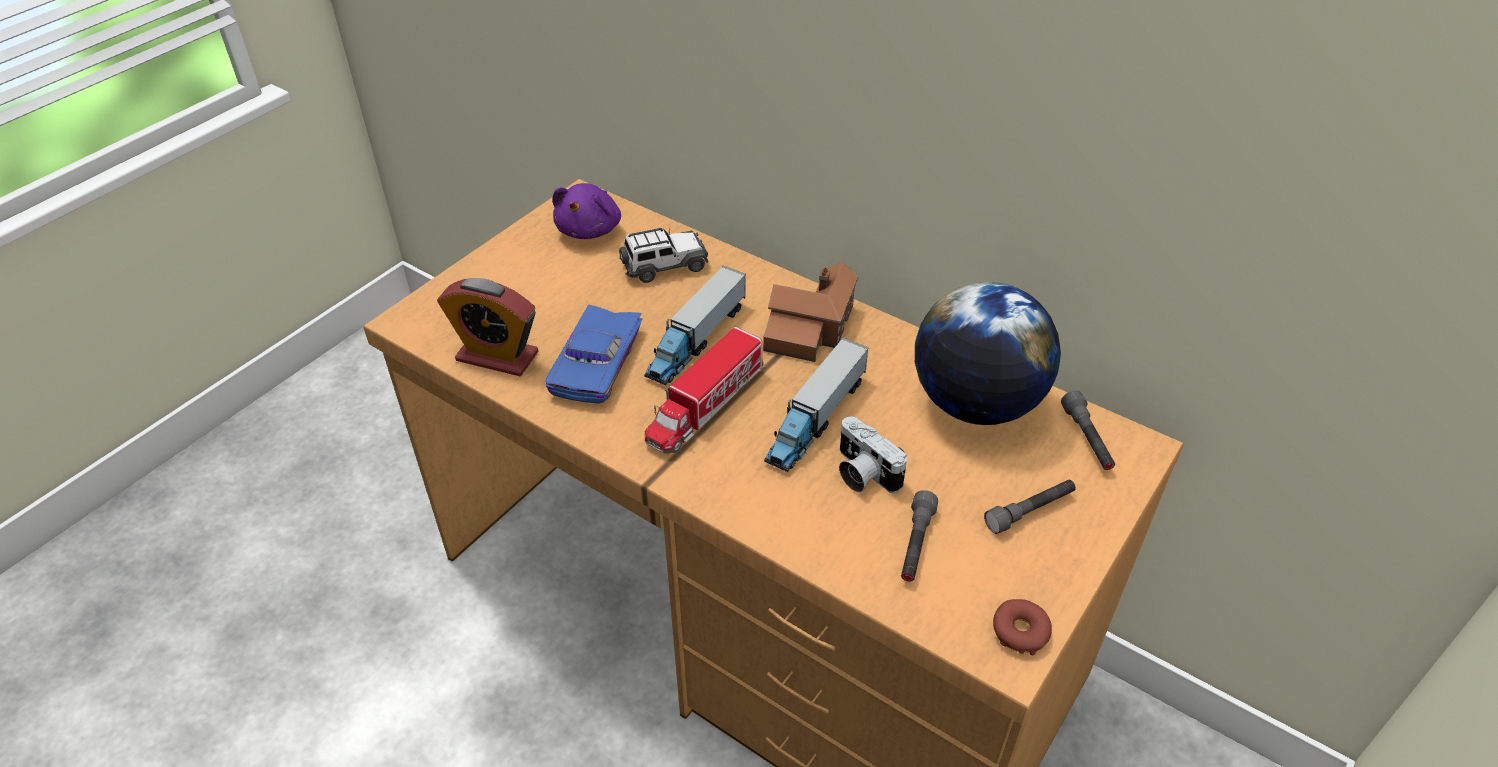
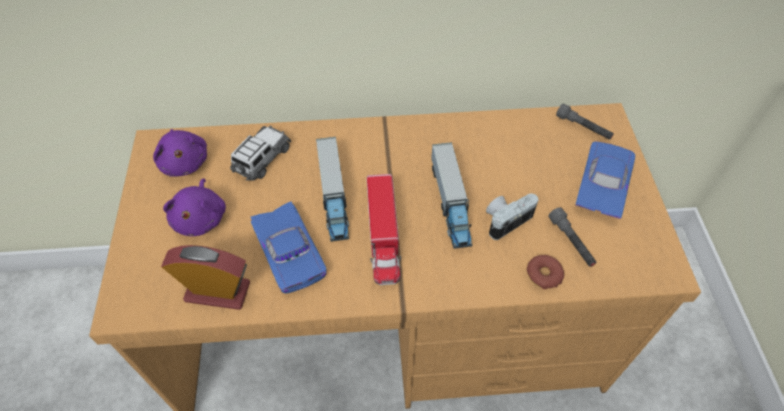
camera: 40 degrees left, 10 degrees up
alarm clock [437,278,539,376] -> alarm clock turned 150 degrees counterclockwise [161,245,250,310]
toy house [763,261,858,362] -> none
camera [839,417,907,493] -> camera turned 135 degrees clockwise [486,194,538,240]
globe [915,282,1061,425] -> none
grey flashlight [984,480,1076,534] -> blue toy car [576,142,635,219]
donut [993,599,1052,655] -> donut moved to [527,255,564,289]
none -> purple plush toy [163,179,226,237]

